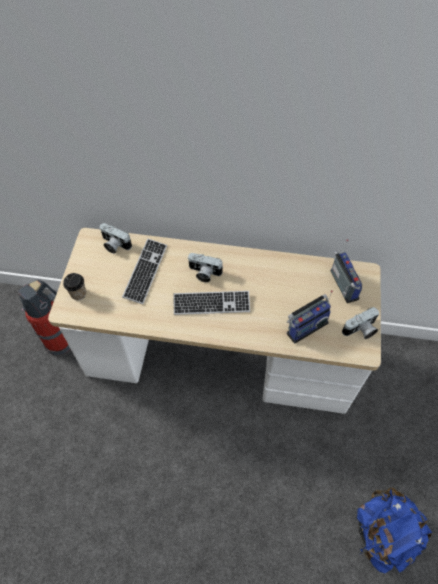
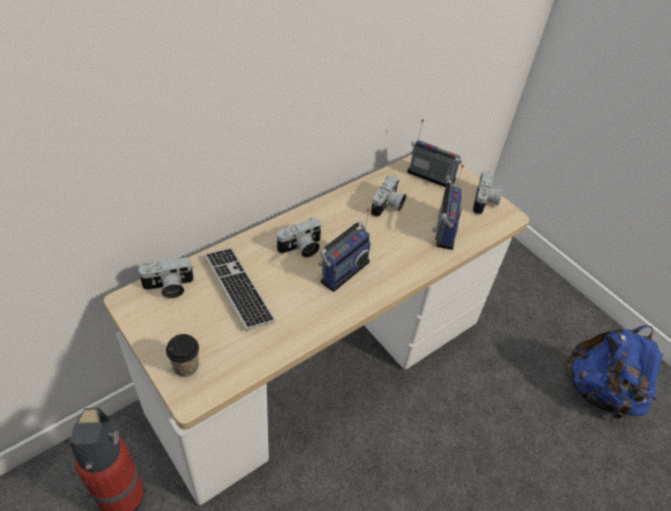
camera: 50 degrees left, 10 degrees down
keyboard [174,291,250,315] -> radio [319,209,371,292]
none -> camera [371,175,406,217]

